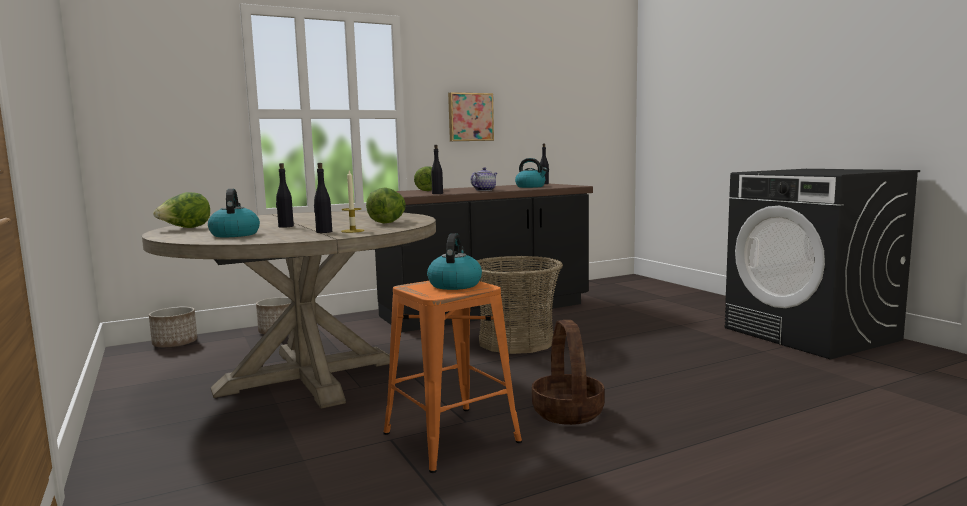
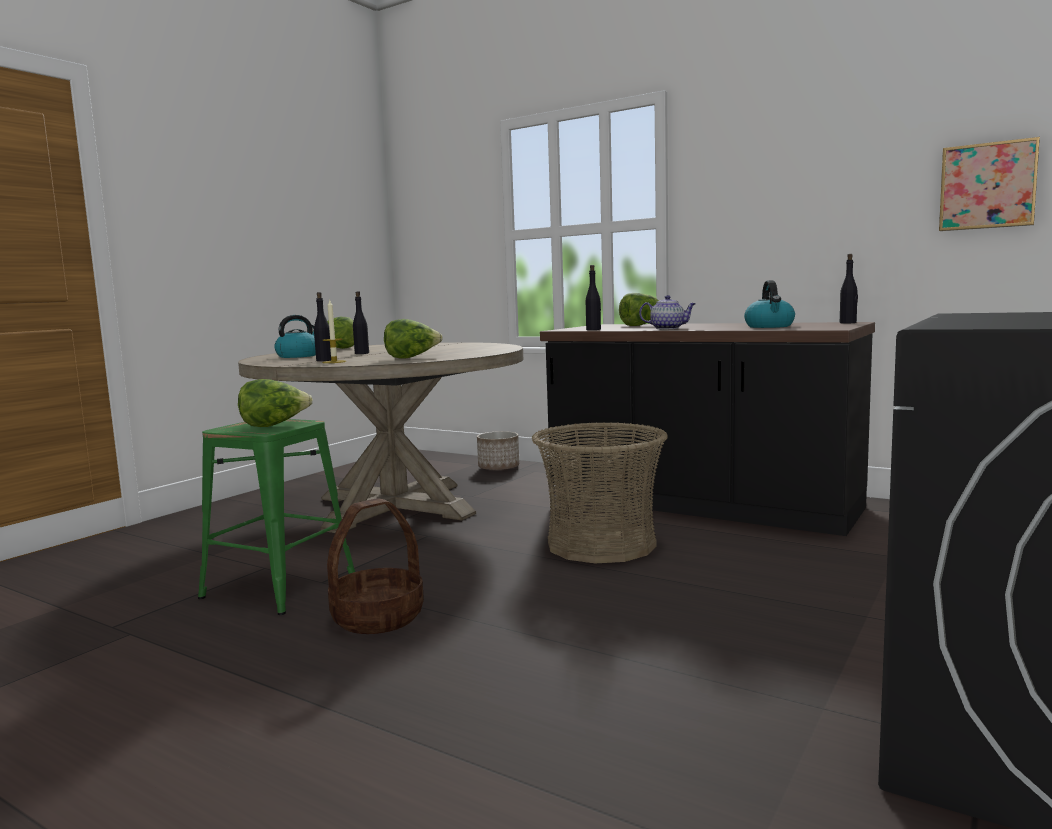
camera: 60 degrees right, 0 degrees up
planter [149,307,197,348] -> none
orange stool [383,281,522,473] -> green stool [198,419,355,615]
kettle [427,233,482,290] -> lettuce [238,379,313,427]
picture [448,92,494,141] -> picture moved to [939,137,1040,231]

